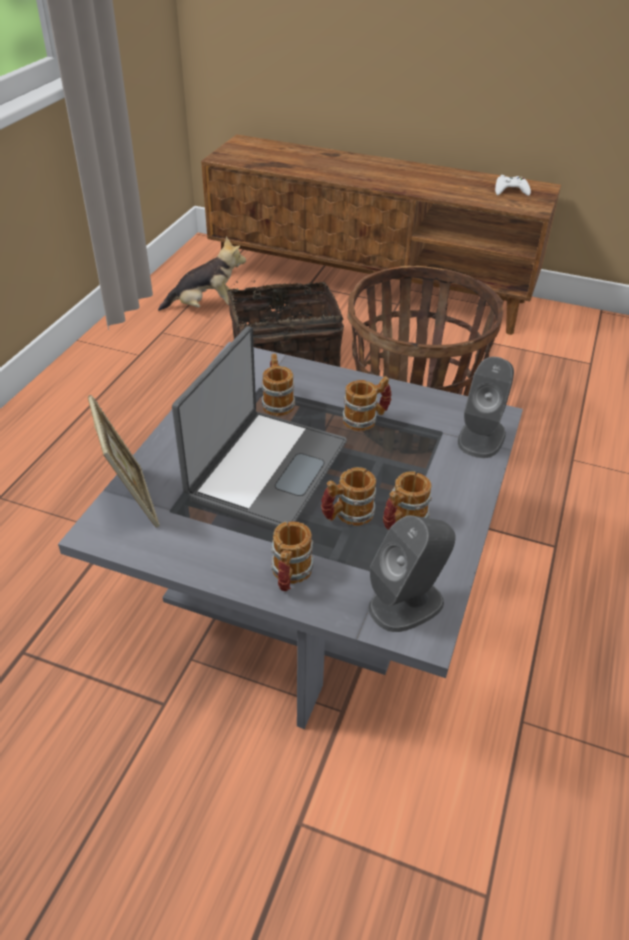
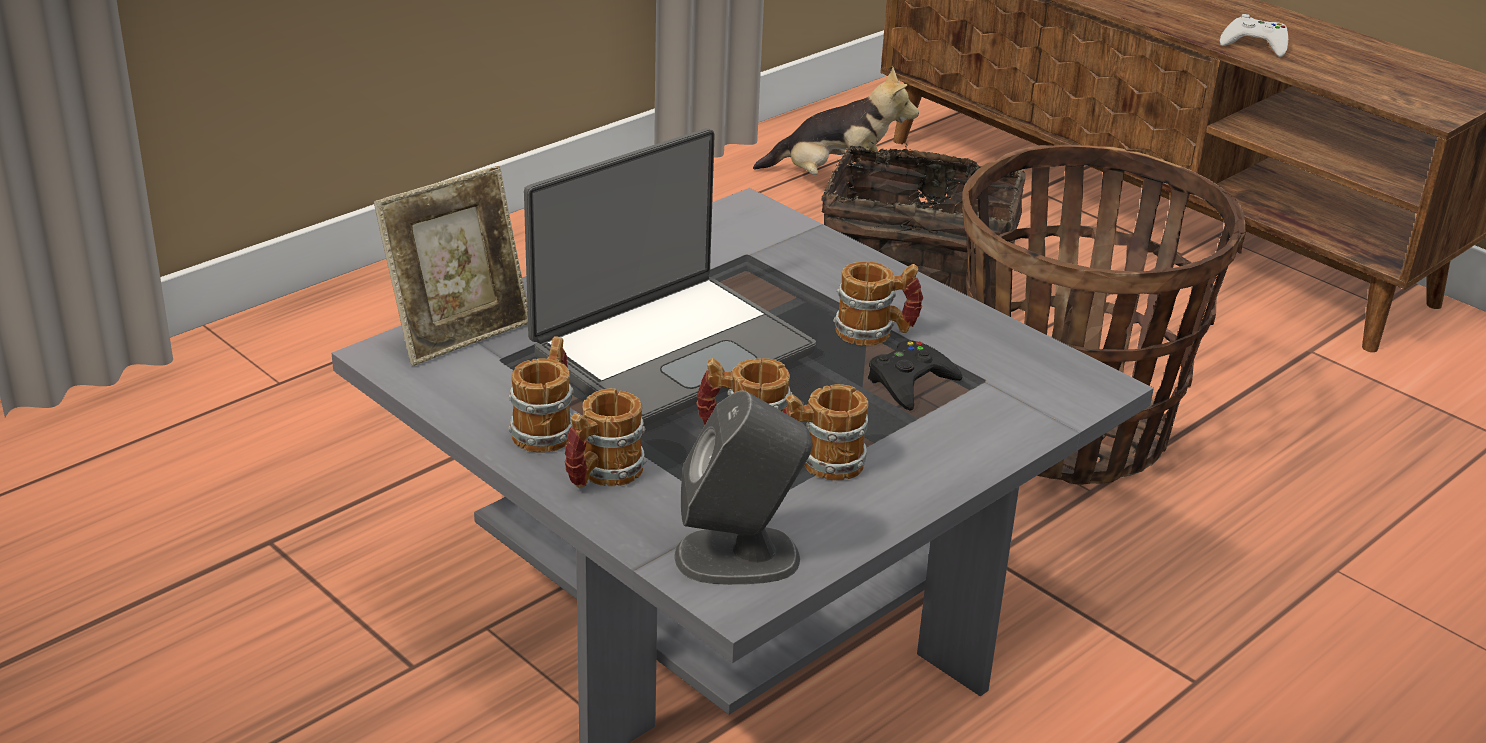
camera: 25 degrees right, 10 degrees down
picture frame [88,395,159,527] -> picture frame turned 45 degrees clockwise [374,166,528,366]
mug [262,354,295,416] -> mug moved to [508,336,574,453]
grey speaker [458,357,514,458] -> none
white game controller [495,175,531,196] -> white game controller moved to [1220,14,1288,57]
none -> black game controller [868,340,962,411]

